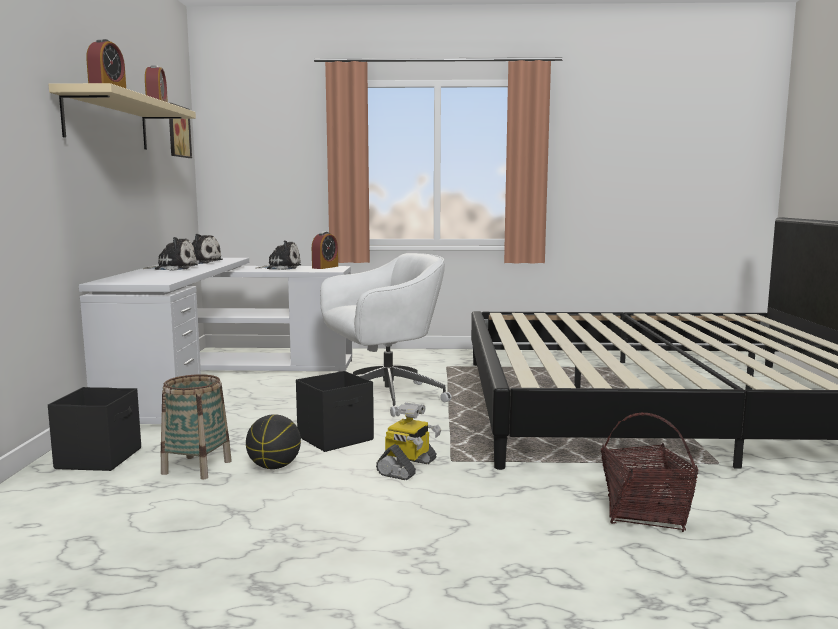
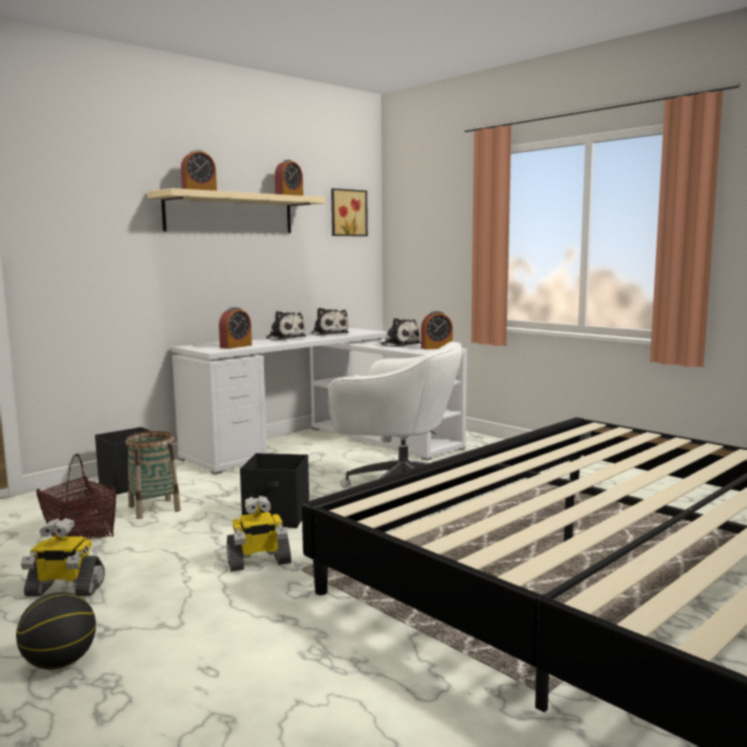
camera: 45 degrees right, 0 degrees up
basketball [246,414,301,469] -> basketball moved to [16,592,96,669]
basket [601,413,698,532] -> basket moved to [36,454,116,540]
none -> toy robot [21,518,105,596]
none -> alarm clock [219,307,252,349]

